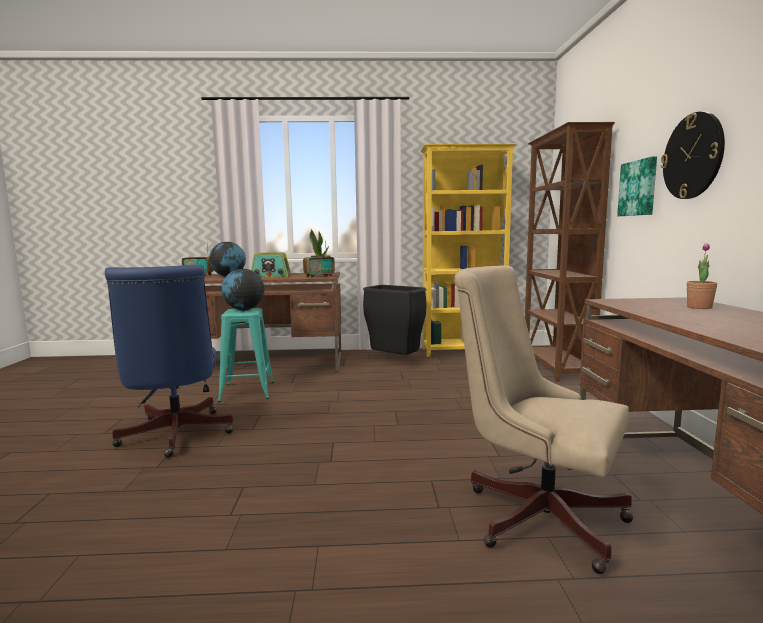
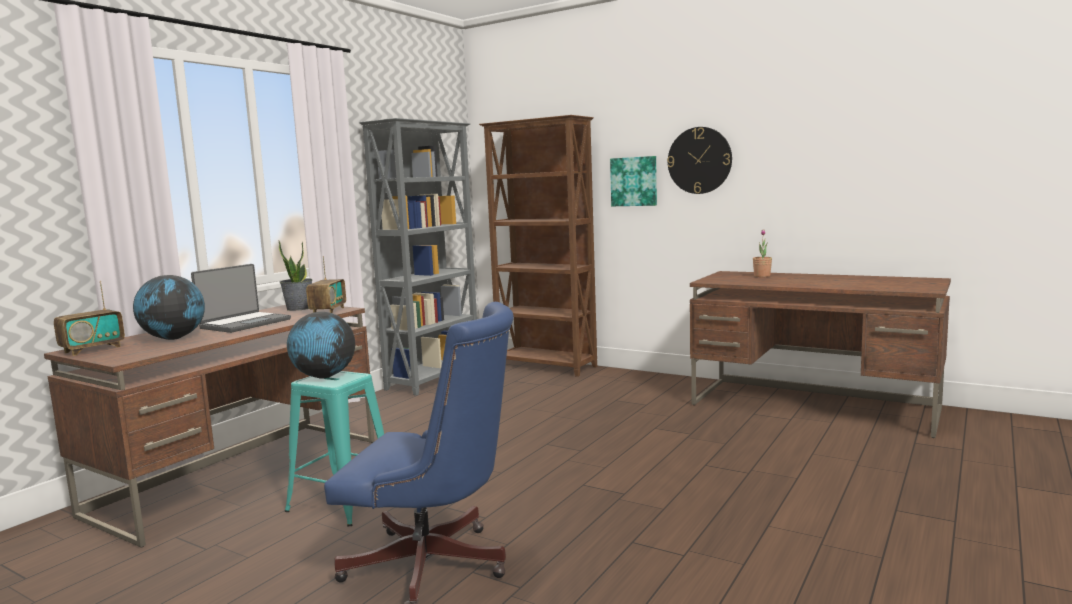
camera: 55 degrees left, 0 degrees up
radio [251,252,291,277] -> laptop [191,264,291,333]
black trash can [363,285,427,355] -> none
yellow bookcase [420,144,517,357] -> grey bookcase [359,118,477,396]
beige office chair [454,265,633,574] -> none

